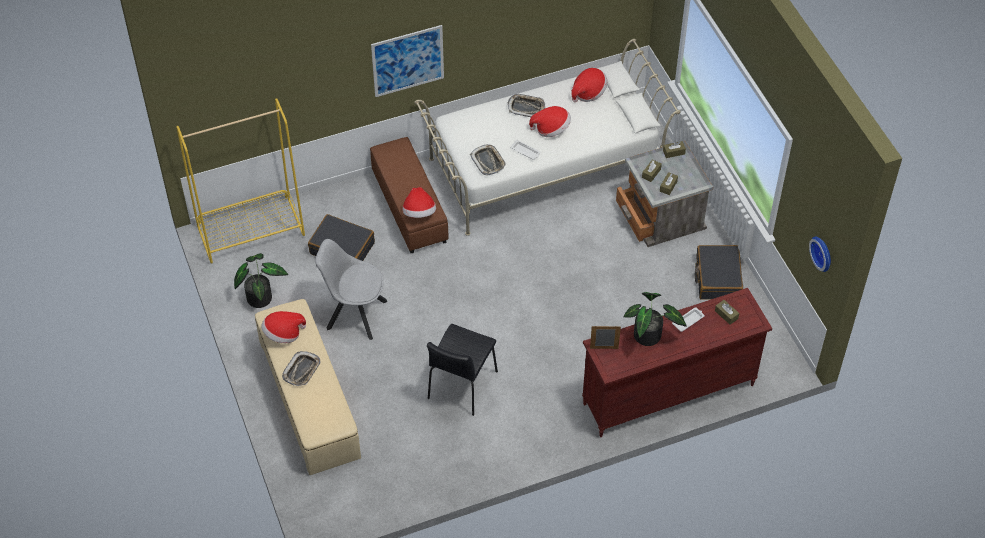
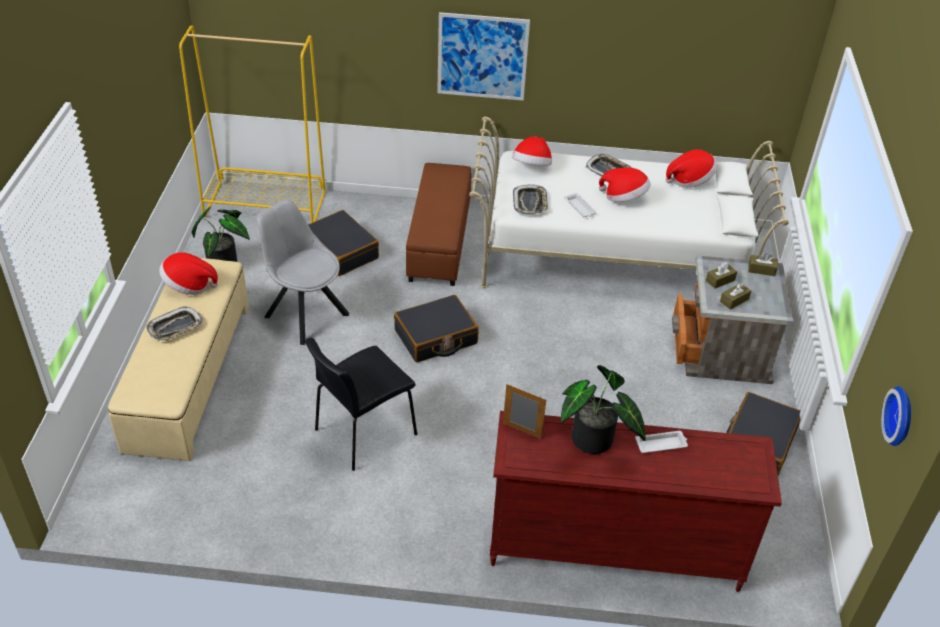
camera: 25 degrees right, 10 degrees down
hat [403,187,436,218] -> hat moved to [512,136,552,166]
brown tissue box [715,300,739,325] -> none
none -> black suitcase [394,295,479,362]

